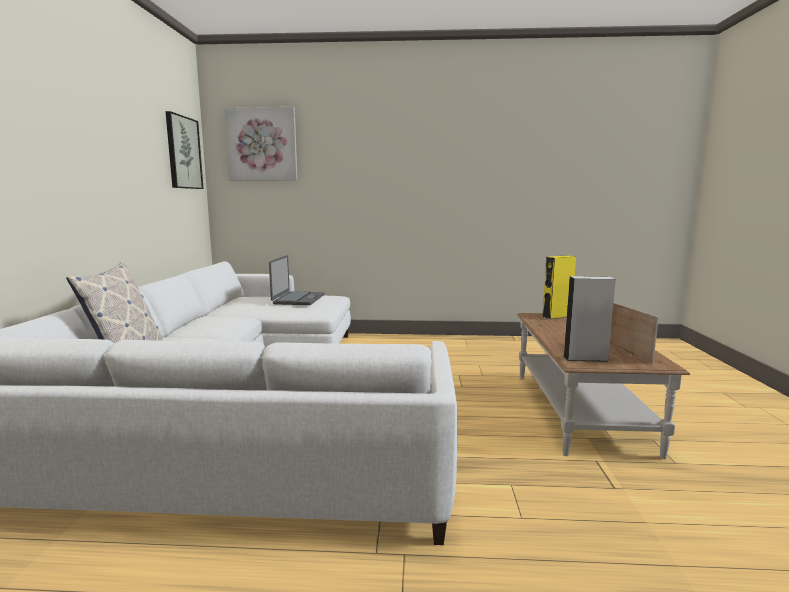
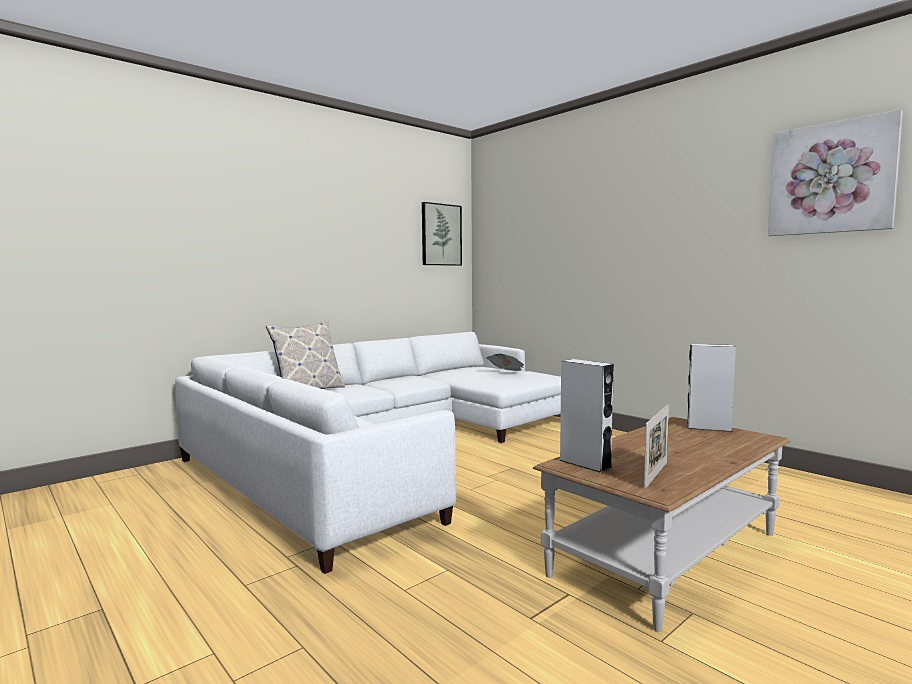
camera: 45 degrees right, 5 degrees down
picture [224,107,298,180] -> picture moved to [768,109,903,236]
laptop [269,255,324,305] -> newspaper [487,354,524,371]
yellow speaker [542,255,576,319] -> grey speaker [687,344,736,432]

